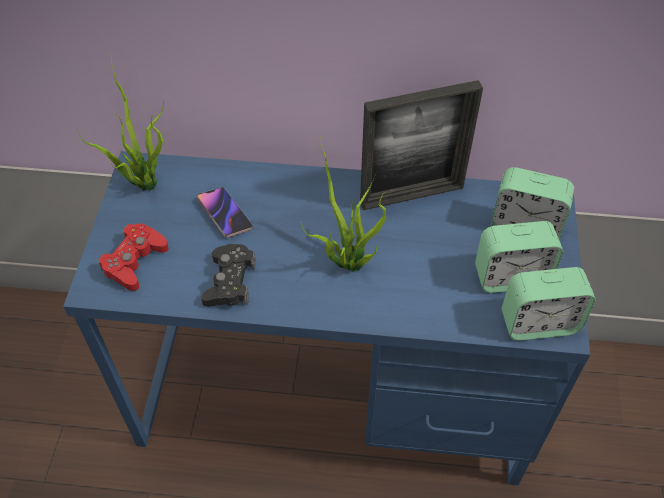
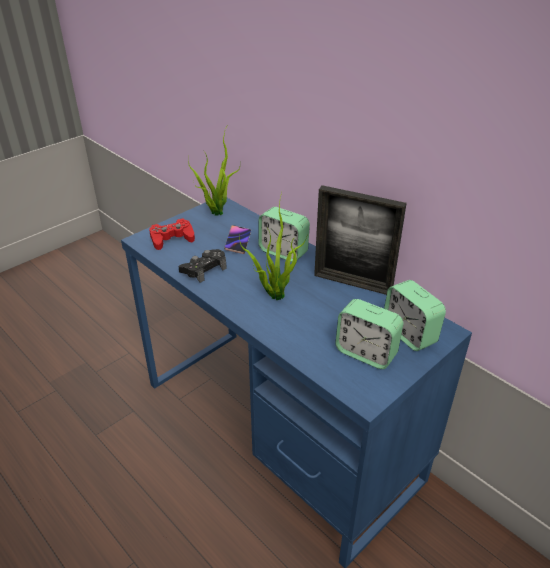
camera: 40 degrees right, 15 degrees down
alarm clock [502,267,596,341] -> alarm clock moved to [258,207,310,262]

